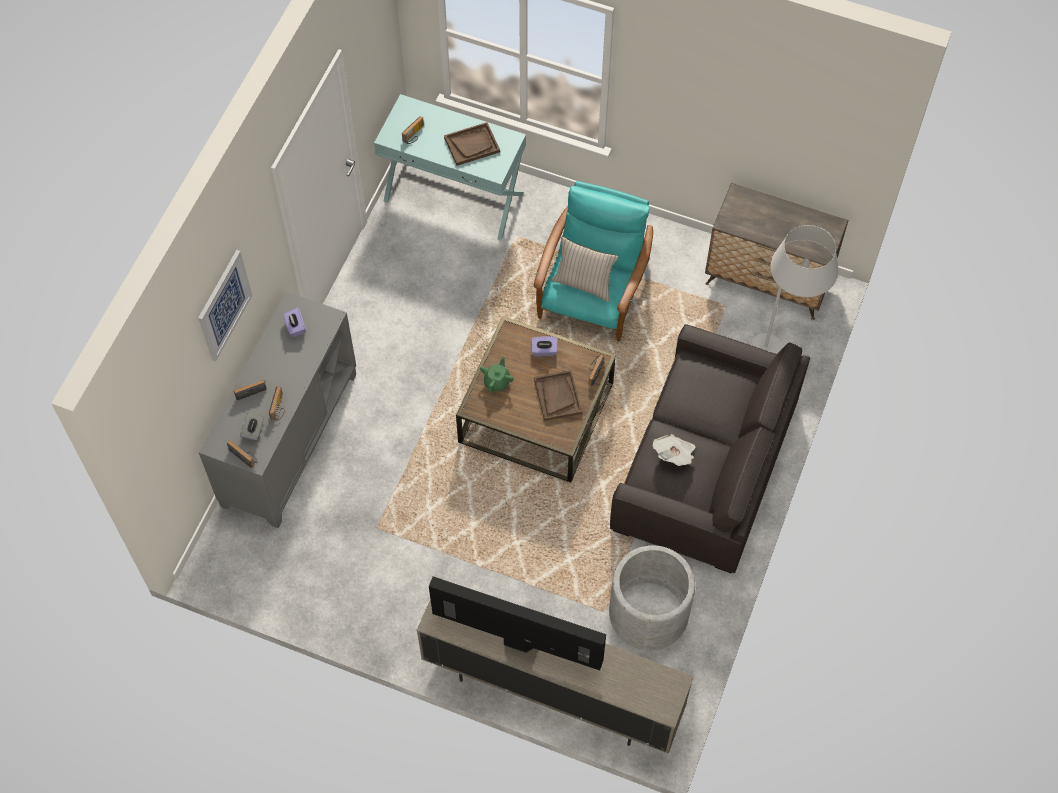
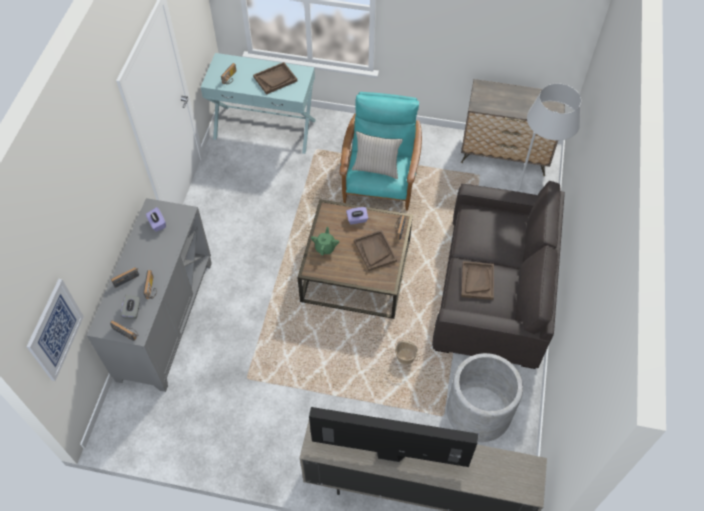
camera: 10 degrees left, 5 degrees down
picture [198,250,252,362] -> picture moved to [26,279,84,381]
newspaper [653,434,696,466] -> brown tray [461,261,494,300]
none -> basket [395,341,418,365]

